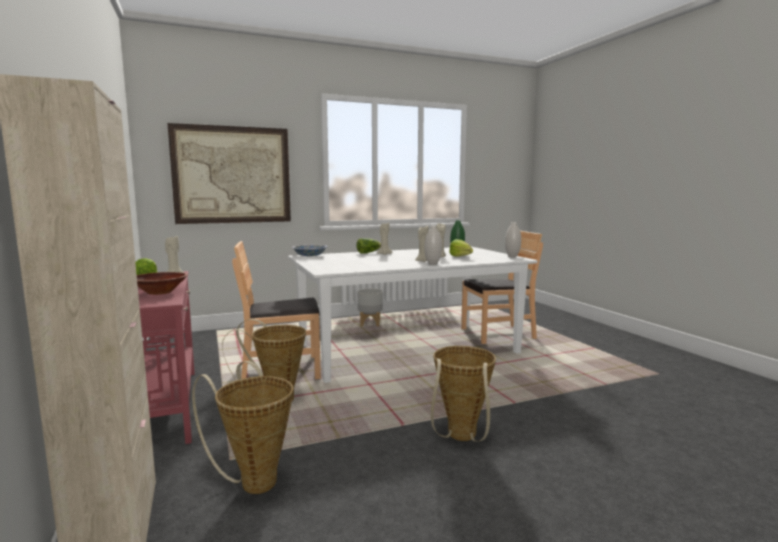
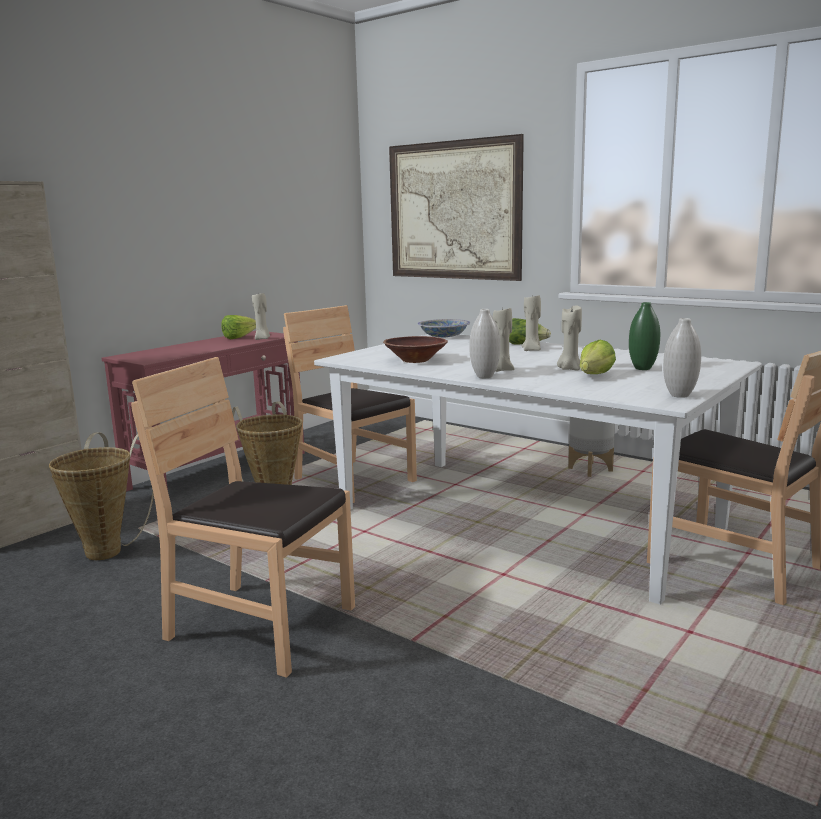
camera: 60 degrees right, 5 degrees up
brown bowl [137,272,188,295] -> brown bowl moved to [383,336,448,363]
basket [431,346,496,441] -> brown chair [131,357,355,678]

